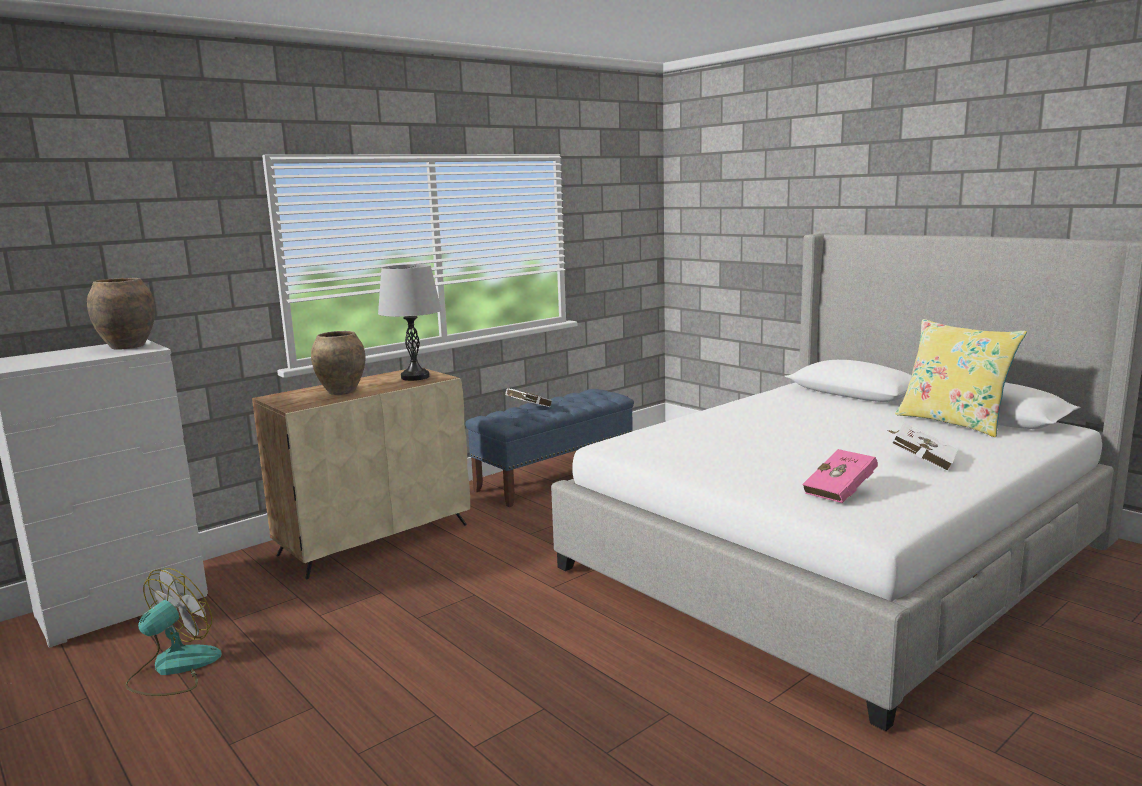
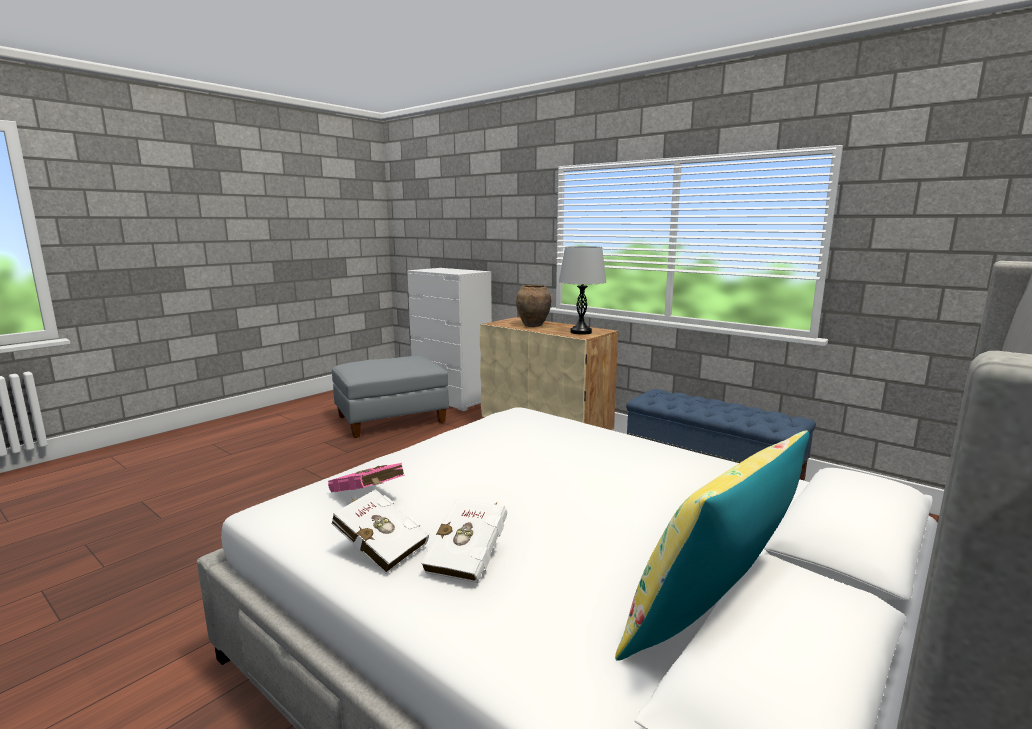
camera: 80 degrees right, 0 degrees up
brown vase [87,278,155,350] -> none
fan [125,568,222,696] -> grey ottoman [332,356,449,438]
white book [506,388,552,407] -> white book moved to [331,489,429,574]

